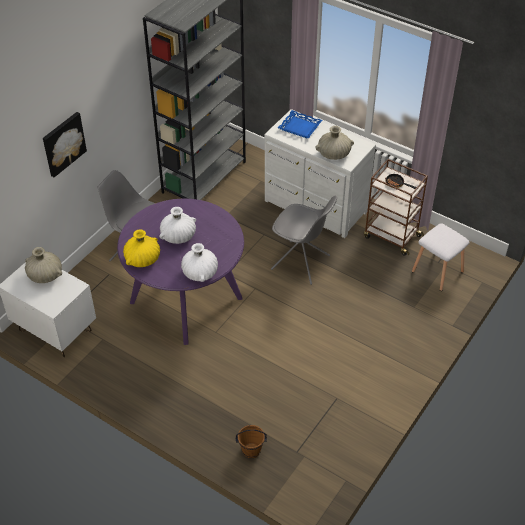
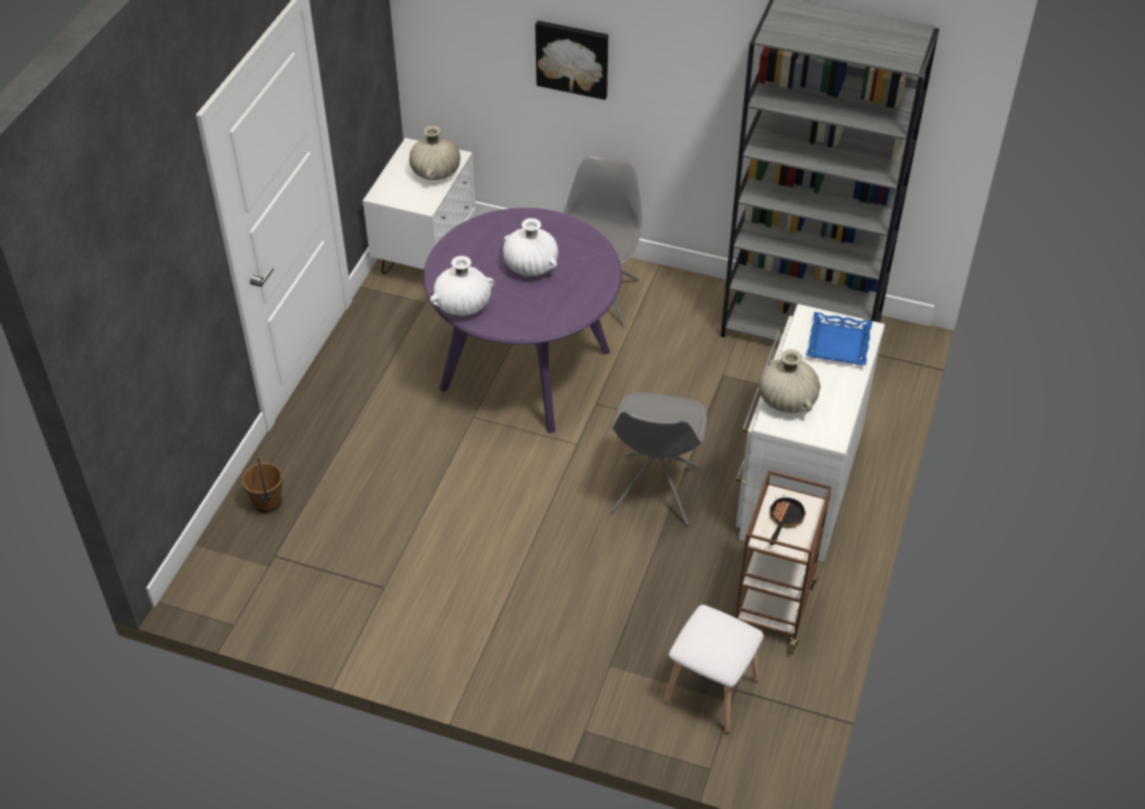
camera: 75 degrees right, 0 degrees up
yellow vase [123,229,160,267] -> none

